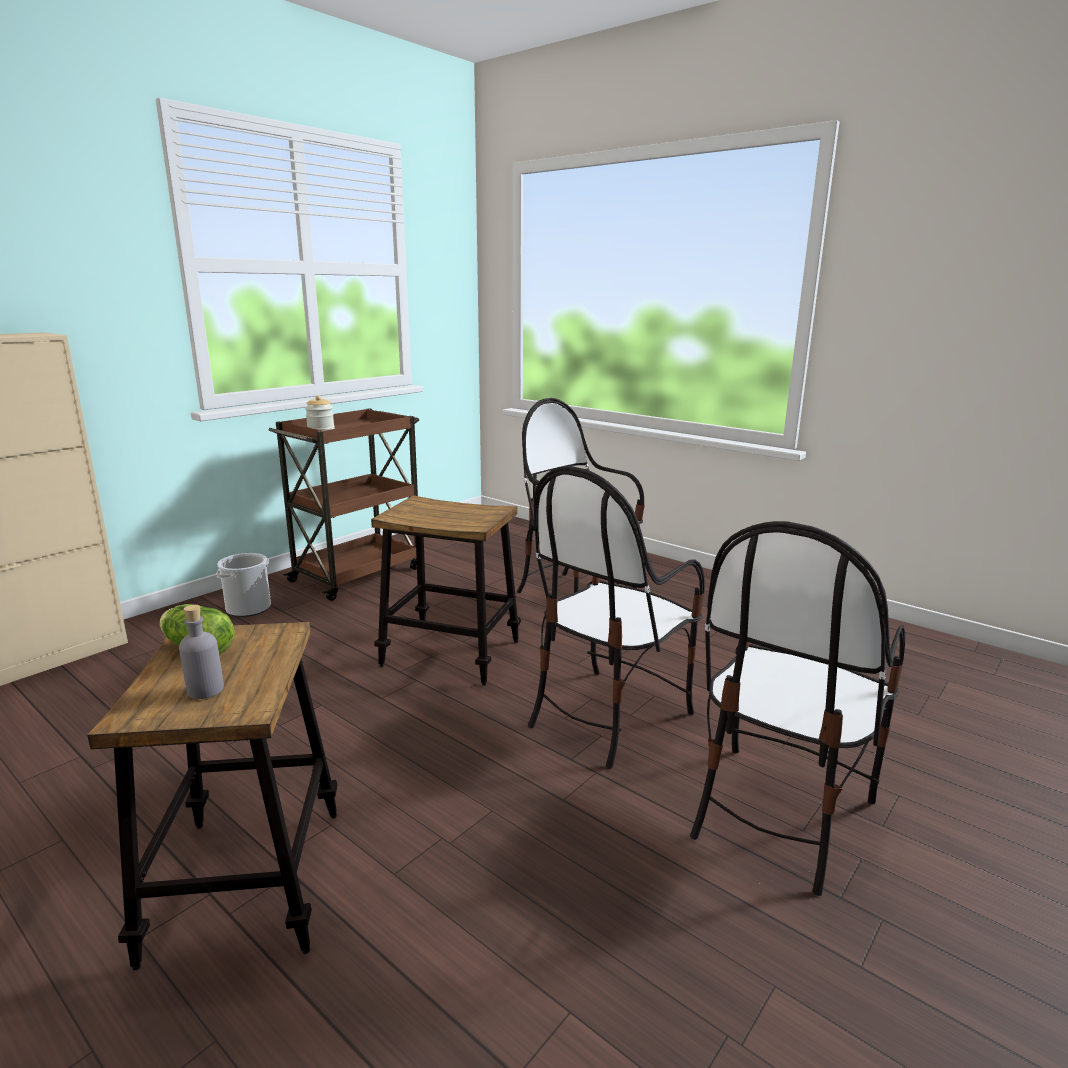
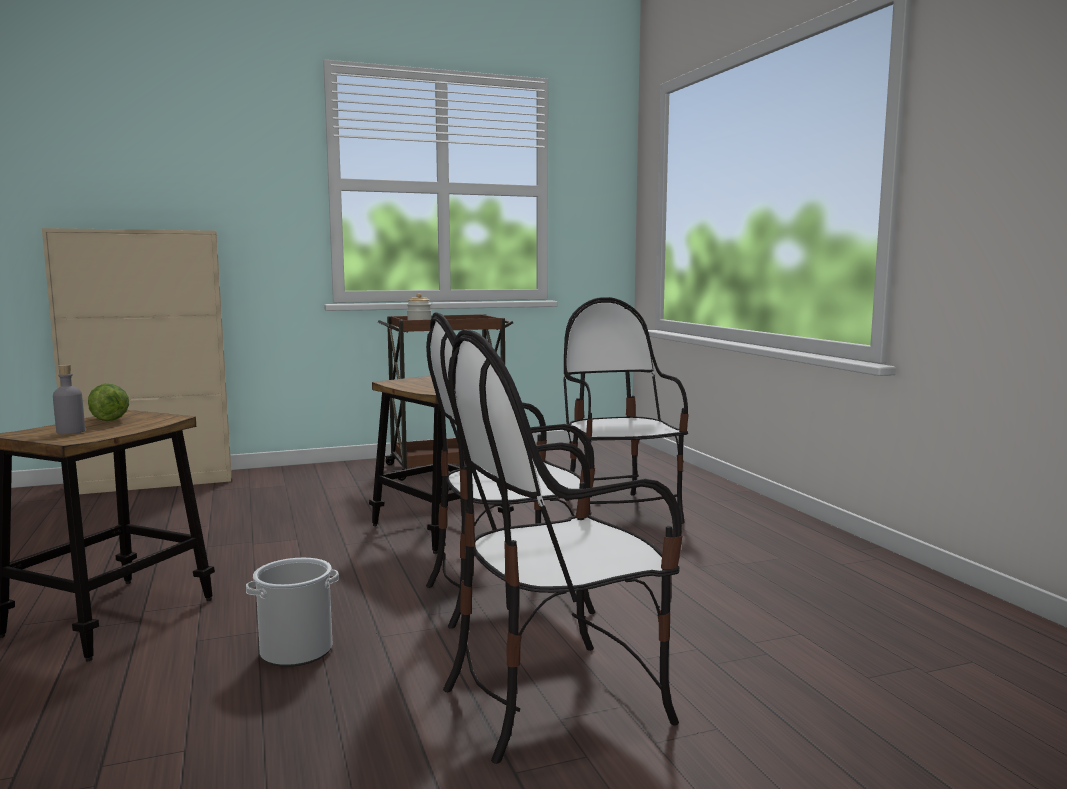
camera: 30 degrees right, 10 degrees down
bucket [216,553,271,617] -> bucket moved to [246,558,339,667]

